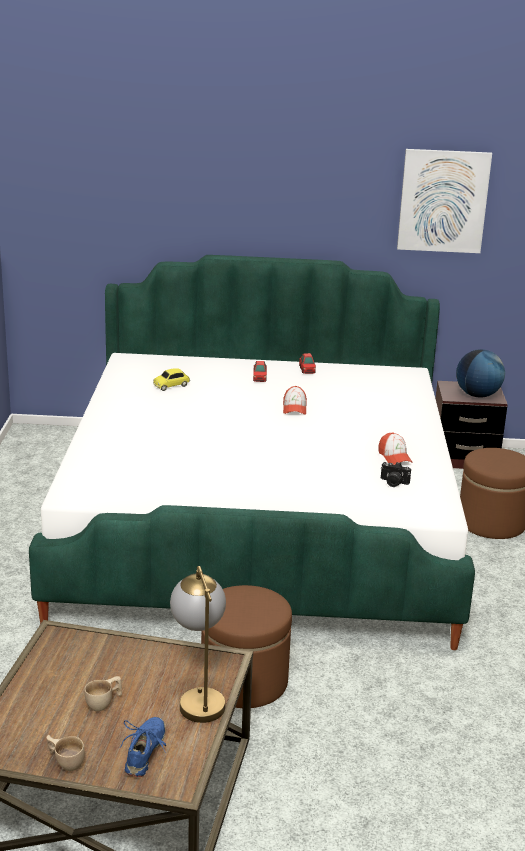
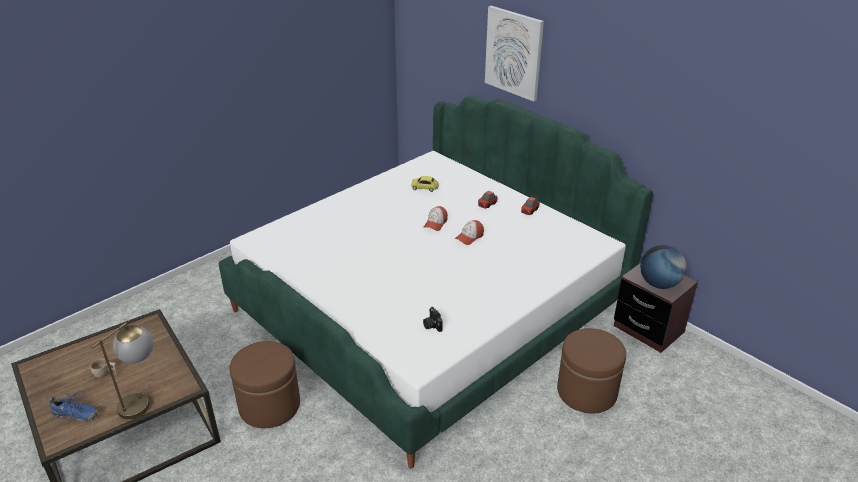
camera: 45 degrees right, 10 degrees up
beige cup [47,735,85,771] -> none
blue shoe [120,717,166,777] -> blue shoe turned 45 degrees clockwise [49,391,98,422]
cap [379,432,413,465] -> cap moved to [424,206,448,231]
picture [397,149,492,253] -> picture moved to [485,6,544,102]

